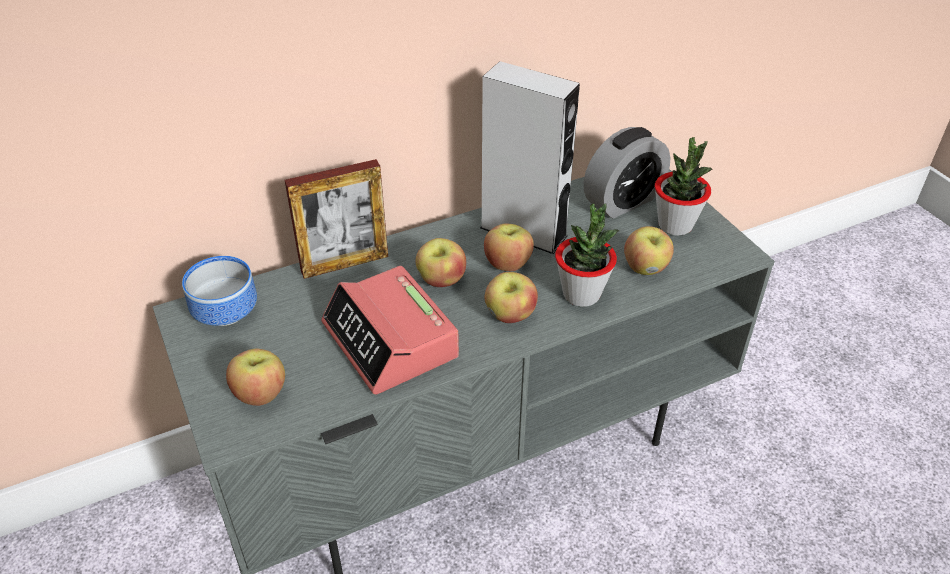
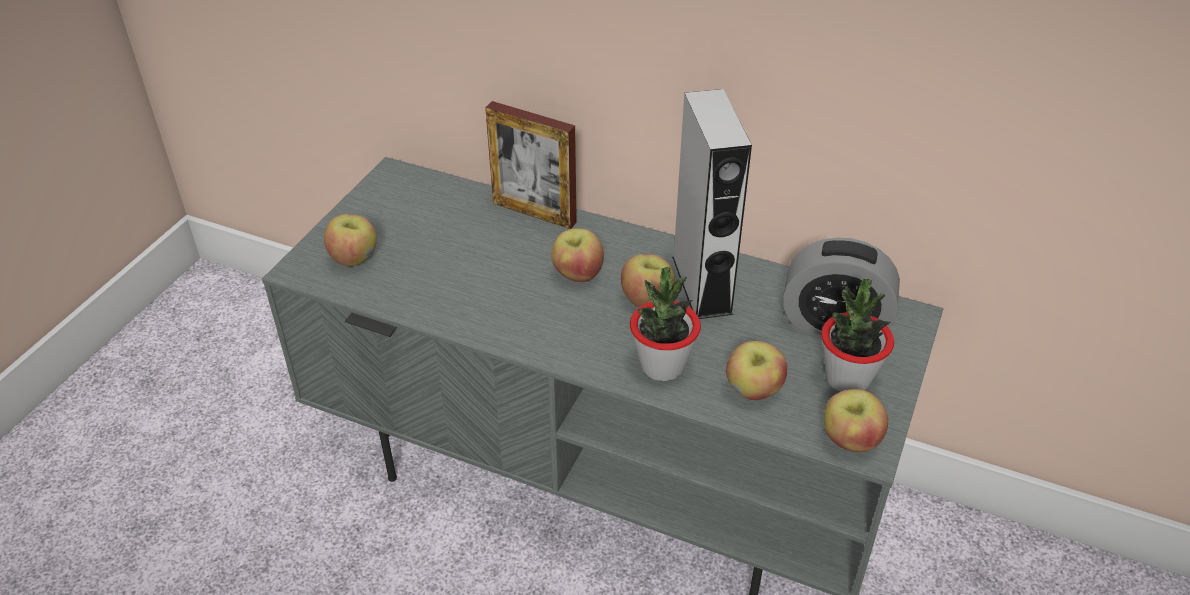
camera: 50 degrees right, 0 degrees up
bowl [182,256,257,326] -> none
alarm clock [321,266,459,395] -> none
apple [485,272,538,323] -> apple moved to [824,389,888,452]

